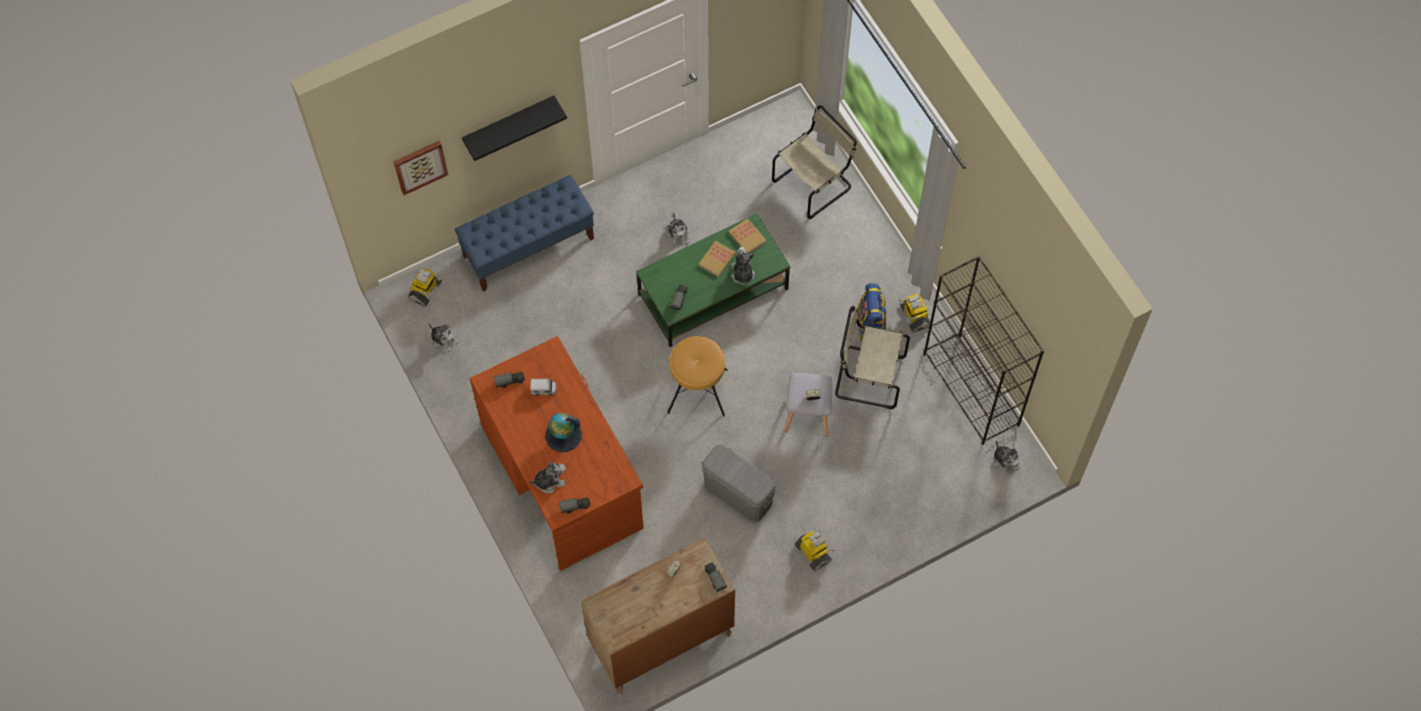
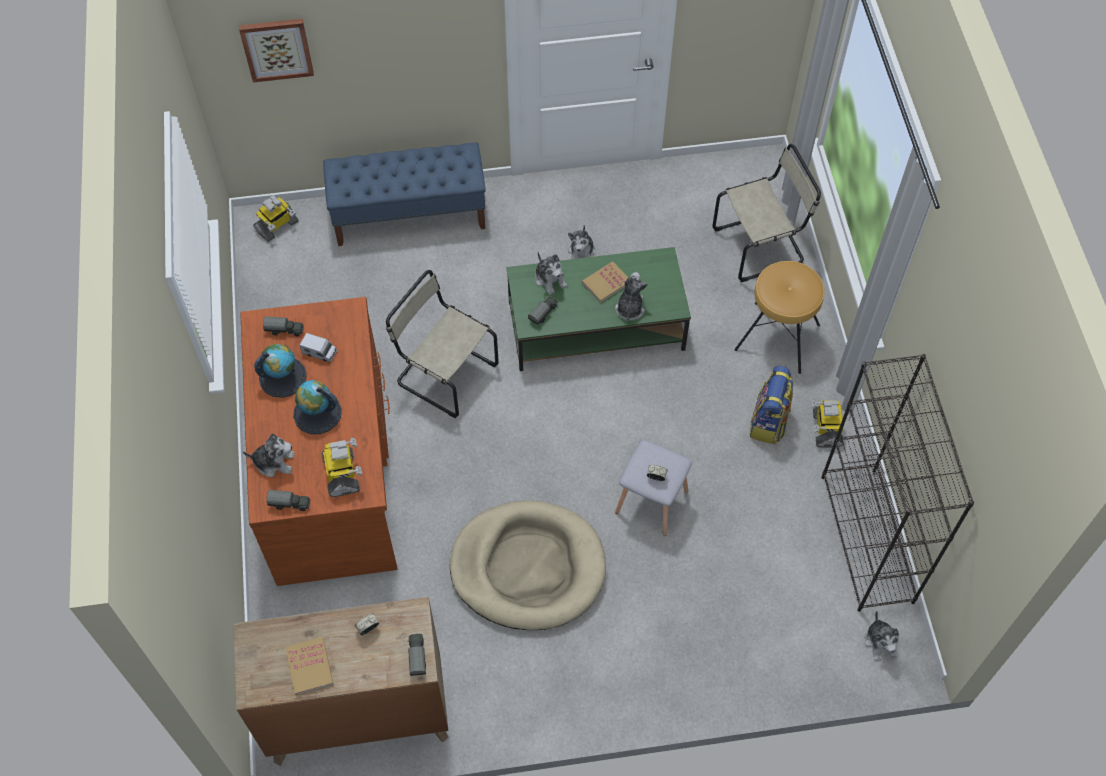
camera: 20 degrees right, 5 degrees down
plush toy [428,323,459,353] -> plush toy moved to [535,252,567,295]
black shelf [462,96,567,161] -> none
brown stool [667,336,727,417] -> brown stool moved to [734,261,825,374]
grey storage box [701,445,776,522] -> beige dog bed [450,500,606,630]
book [729,219,767,254] -> book moved to [285,637,334,695]
toy robot [795,527,835,571] -> toy robot moved to [322,438,362,497]
beige chair [835,306,910,409] -> beige chair moved to [386,270,499,418]
none -> globe [254,344,307,398]

